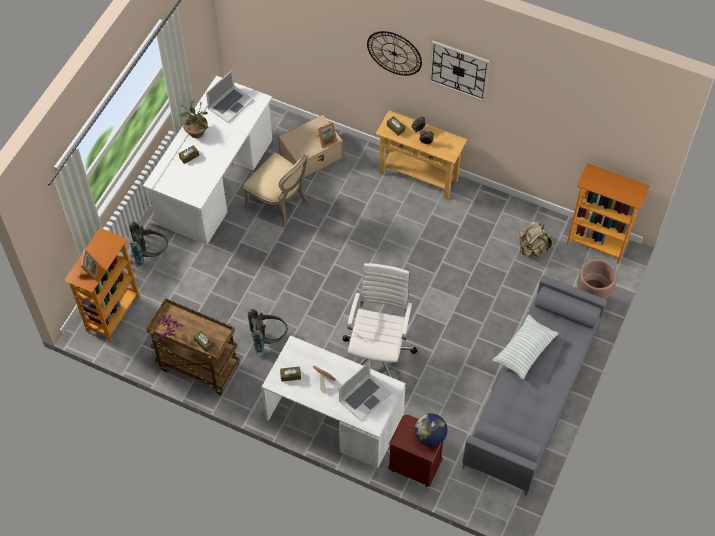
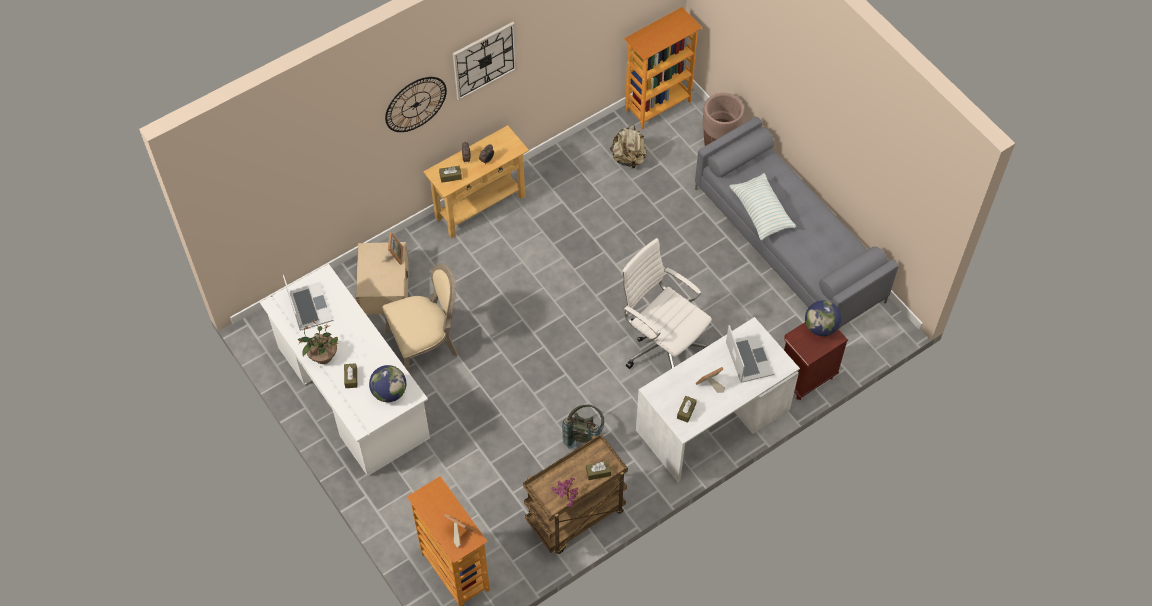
camera: 60 degrees left, 0 degrees up
grey backpack [129,222,168,268] -> none
none -> globe [369,365,406,402]

